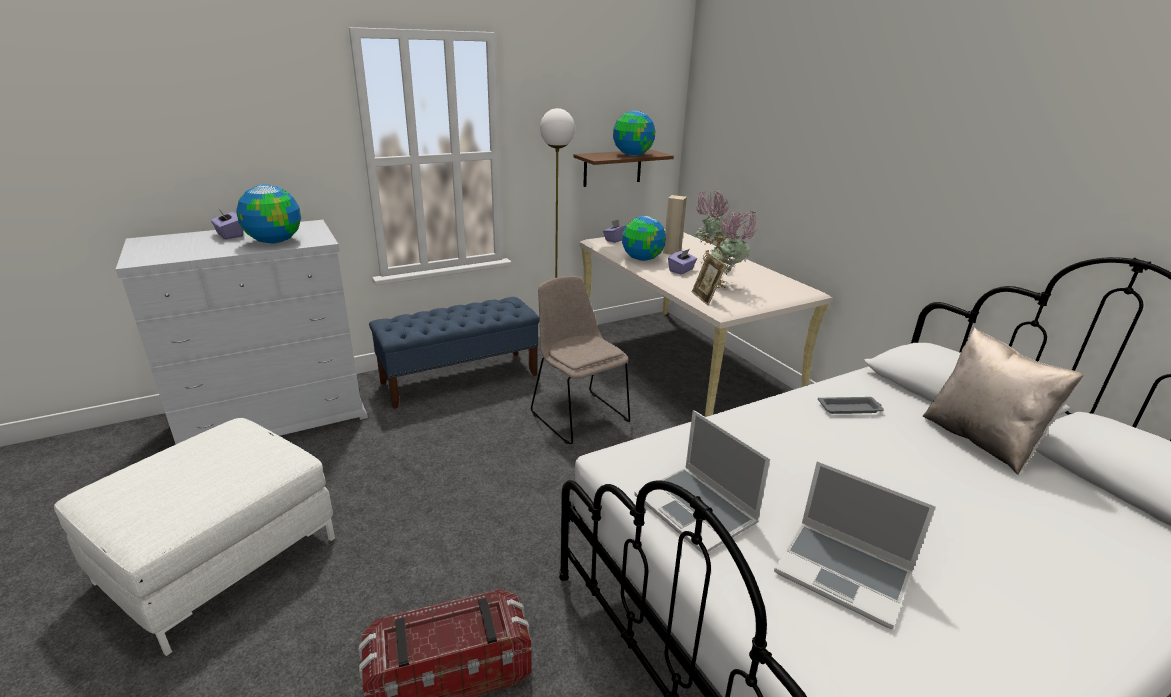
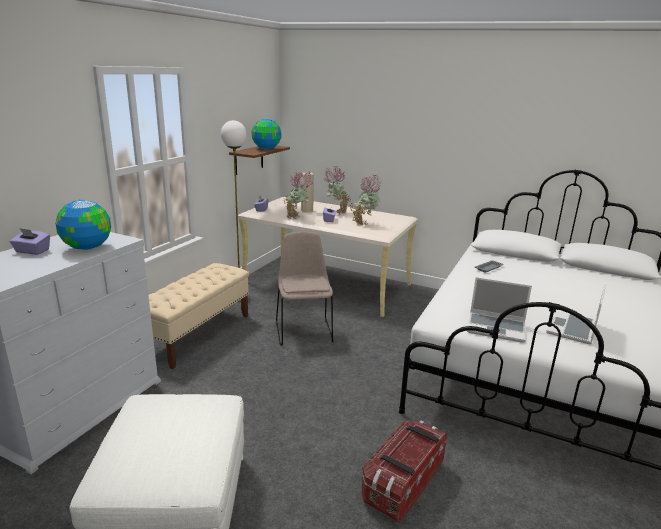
camera: 35 degrees left, 5 degrees down
blue bench [369,297,539,409] -> beige bench [148,263,249,369]
beige chair [531,276,630,444] -> beige chair turned 60 degrees clockwise [276,232,334,345]
globe [622,216,666,261] -> potted plant [284,171,312,219]
picture frame [692,253,726,306] -> none
laptop [774,461,936,629] -> laptop turned 120 degrees clockwise [546,285,606,345]
beige pillow [923,327,1084,475] -> none

